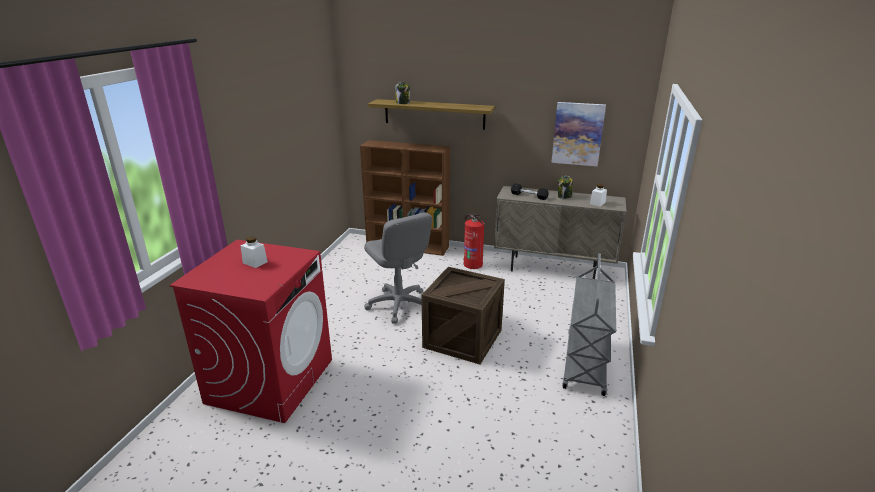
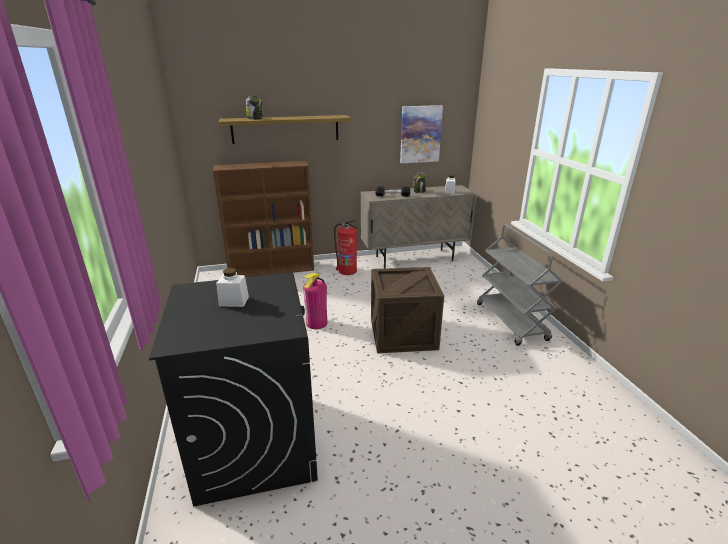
camera: 30 degrees left, 0 degrees up
red washing machine [170,240,332,423] -> black washing machine [149,272,318,507]
grey office chair [364,212,433,324] -> fire extinguisher [303,273,328,329]

